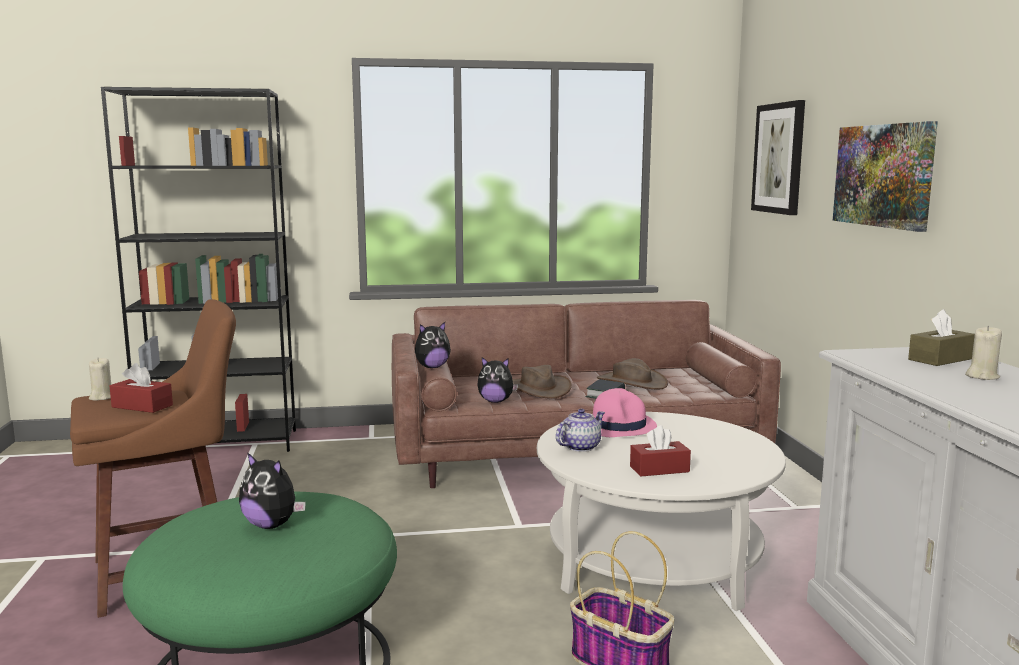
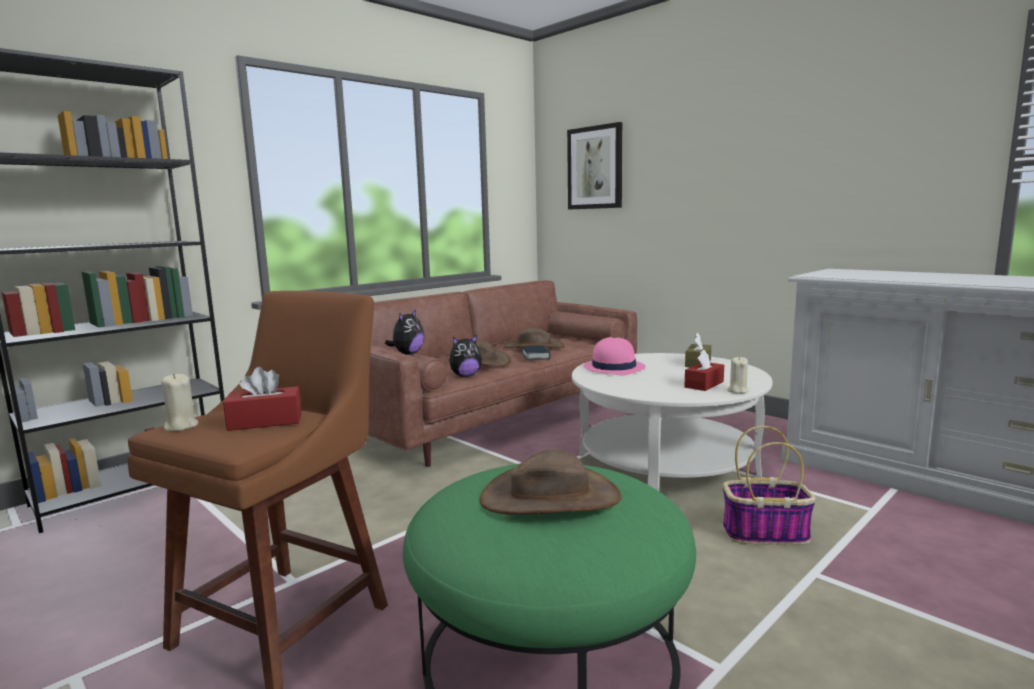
camera: 35 degrees left, 0 degrees up
plush toy [239,452,306,529] -> brown hat [480,449,622,515]
teapot [556,409,605,452] -> none
picture [833,121,938,232] -> none
brown tissue box [908,309,975,366] -> brown tissue box moved to [685,333,711,367]
beige candle [965,326,1002,380] -> beige candle moved to [727,356,749,393]

